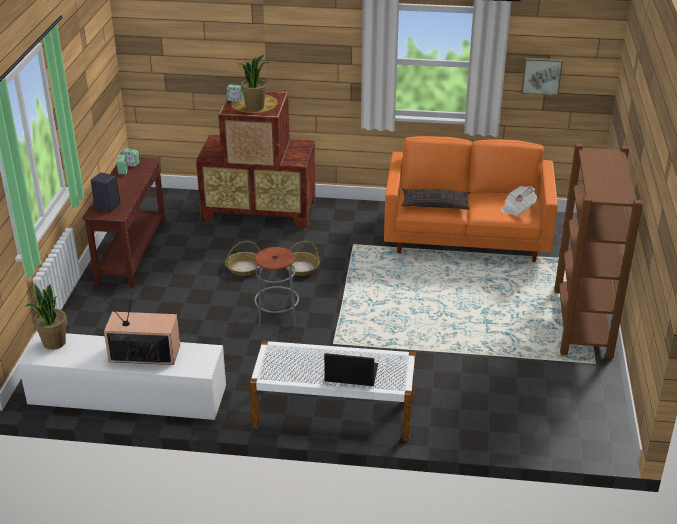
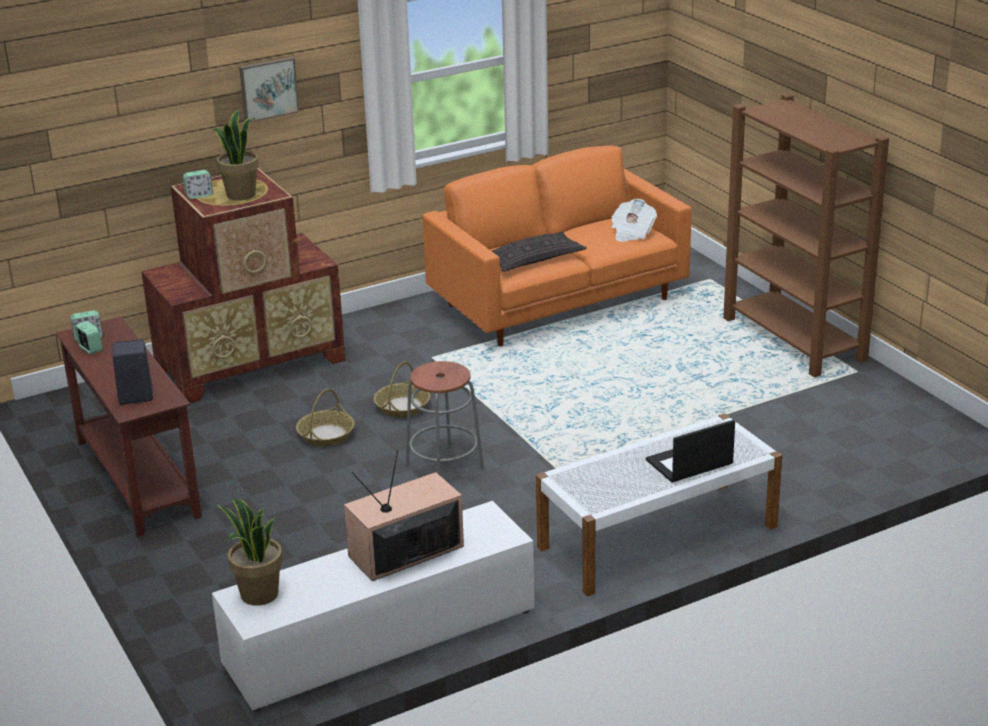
camera: 35 degrees left, 5 degrees down
picture [521,58,563,95] -> picture moved to [239,57,299,122]

